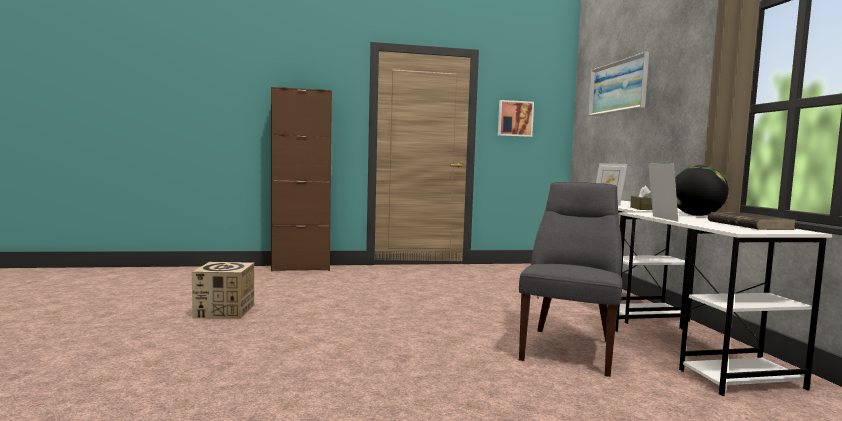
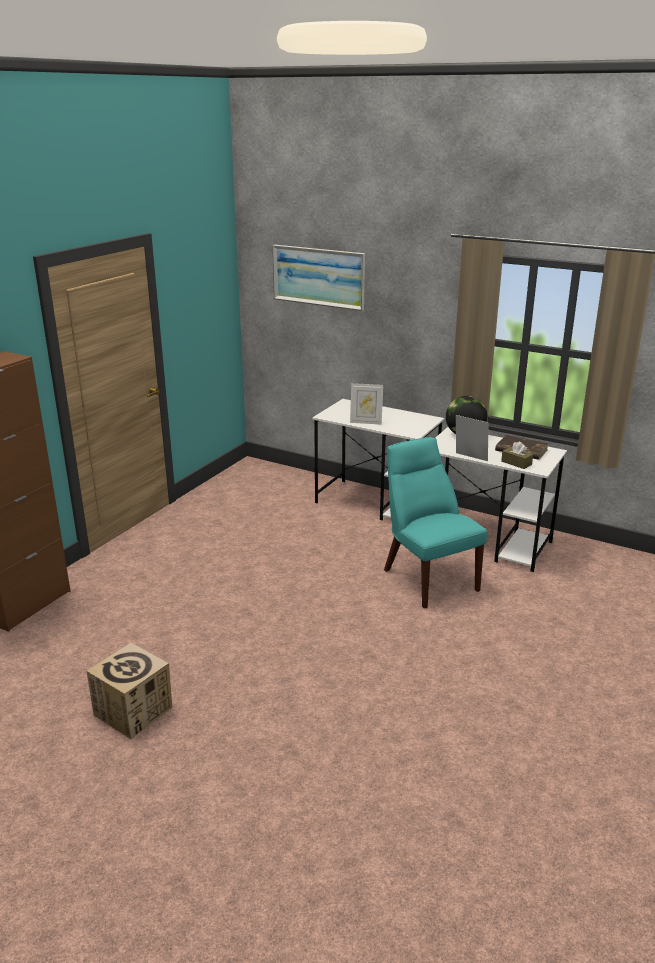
camera: 50 degrees left, 20 degrees up
picture [498,100,534,137] -> none
grey chair [519,182,622,377] -> turquoise chair [384,437,487,609]
brown tissue box [630,186,652,210] -> brown tissue box moved to [501,442,533,469]

